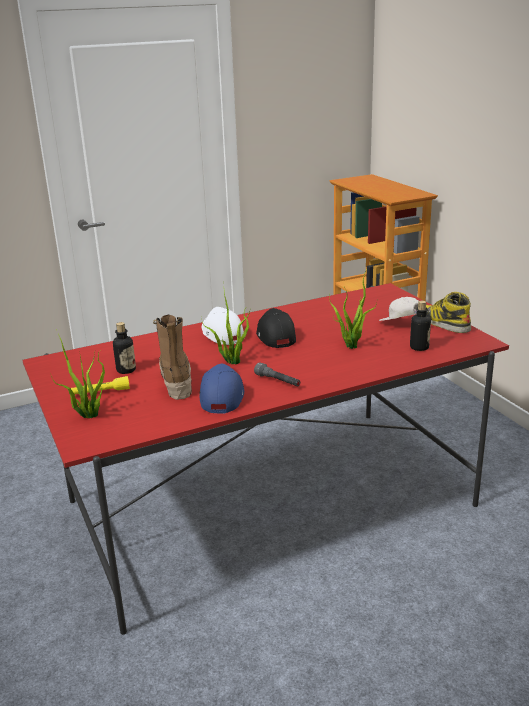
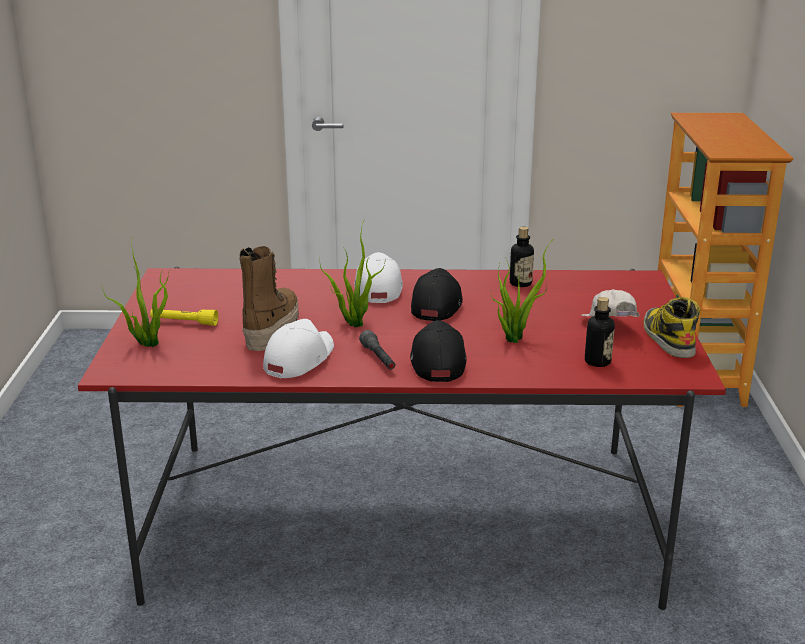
camera: 25 degrees right, 0 degrees up
bottle [113,322,136,374] -> bottle moved to [510,227,534,287]
blue cap [199,363,244,413] -> white cap [263,319,334,378]
none -> black cap [410,320,466,382]

